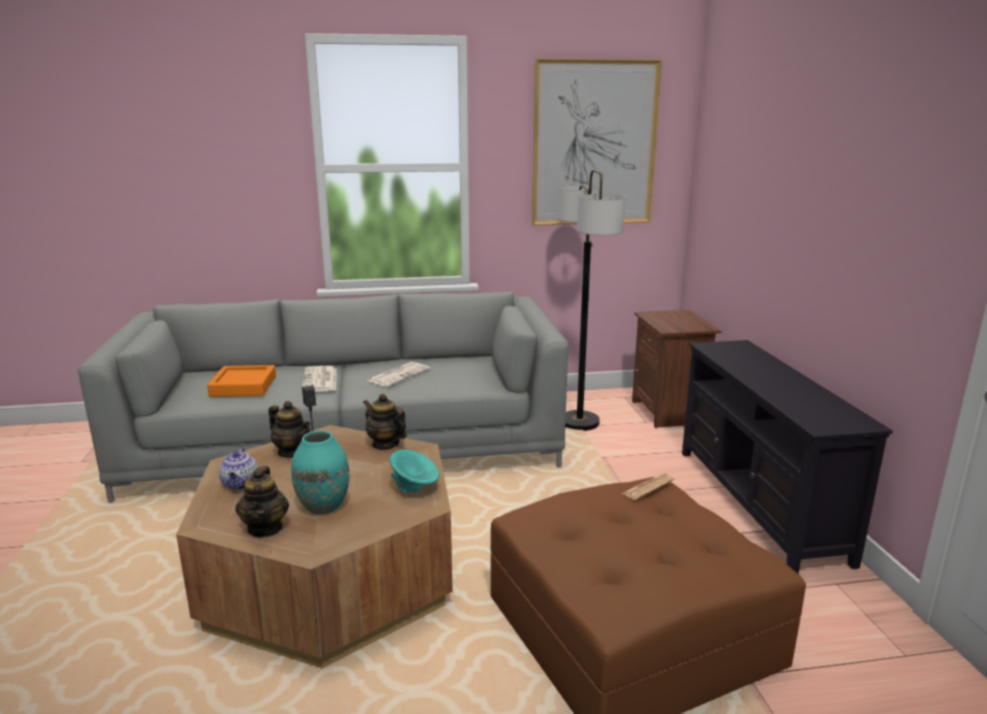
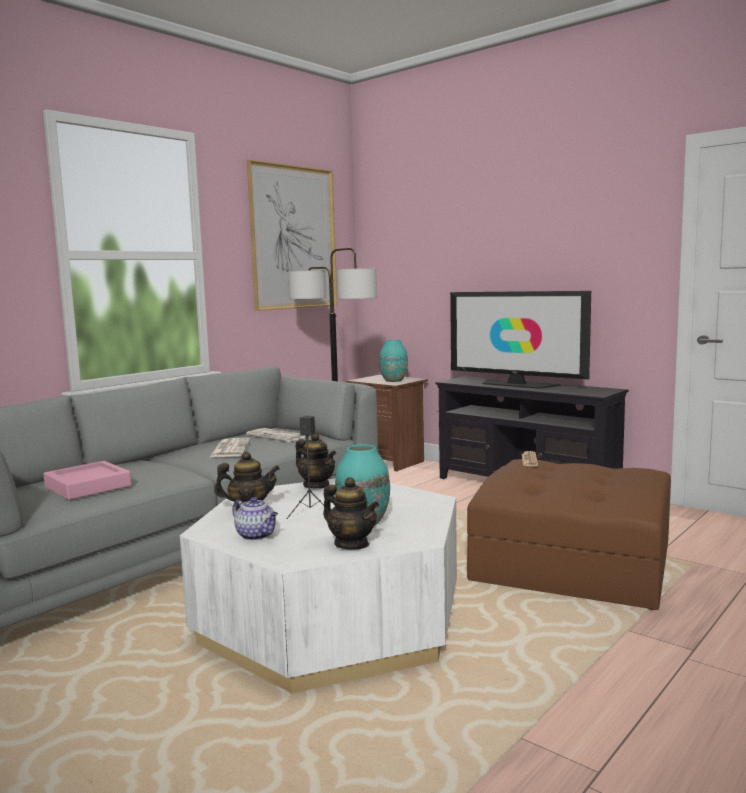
camera: 40 degrees left, 10 degrees down
brown coffee table [176,425,452,668] -> white coffee table [180,479,457,693]
orange tray [207,365,276,397] -> pink tray [43,461,131,500]
newspaper [302,366,337,392] -> newspaper moved to [246,428,306,442]
teapot [363,394,407,450] -> teapot turned 135 degrees counterclockwise [296,433,336,489]
turquoise bowl [390,449,440,493] -> none
none -> turquoise vase [379,340,408,382]
none -> television [450,291,591,389]

